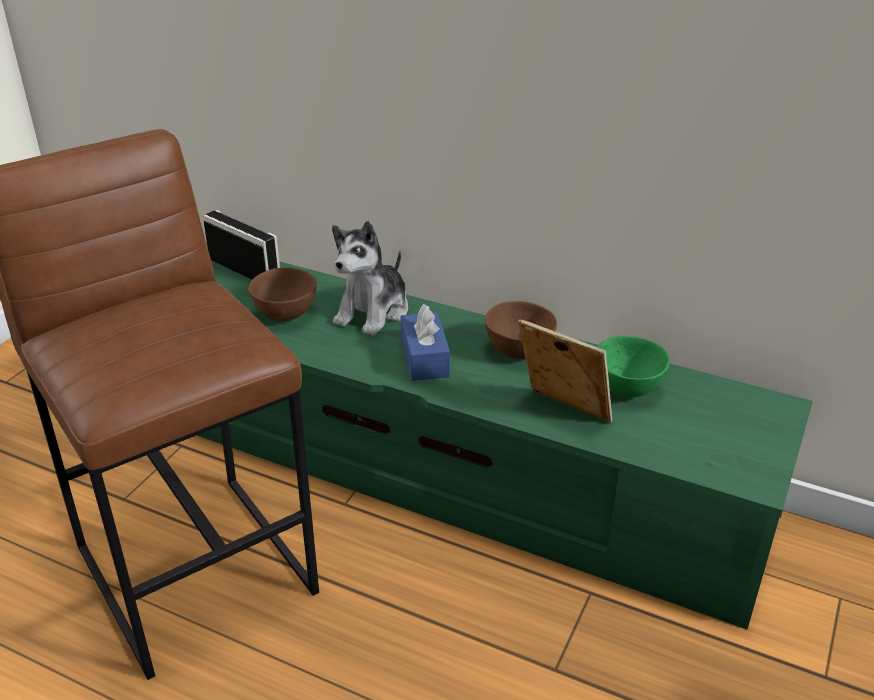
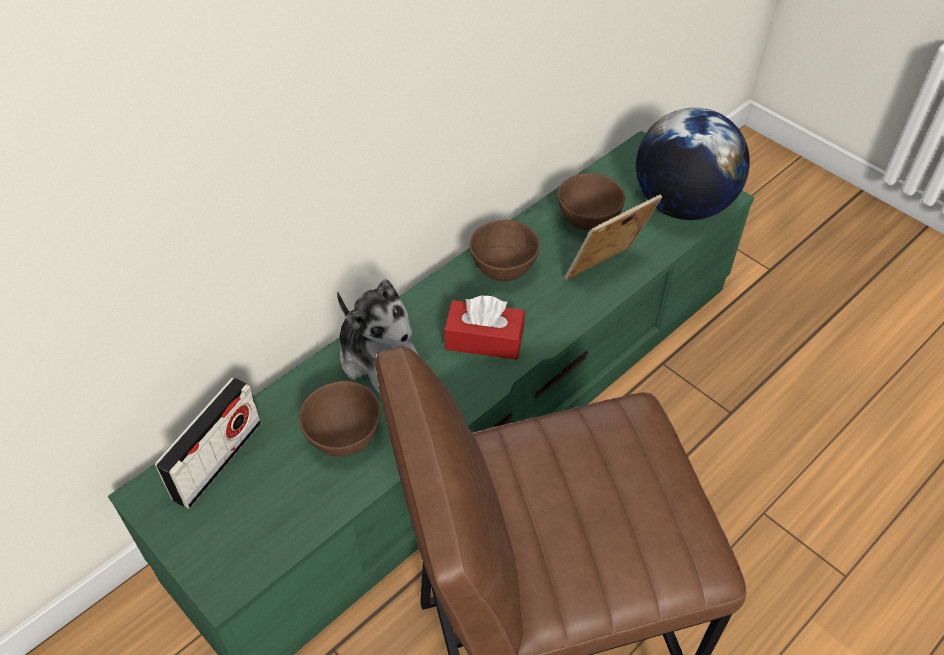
camera: 70 degrees left, 15 degrees up
radio [203,210,280,280] -> radio turned 150 degrees clockwise [155,377,261,509]
blue tissue box [400,304,450,381] -> red tissue box [444,296,525,360]
green bowl [597,336,670,397] -> brown bowl [557,173,625,230]
none -> globe [636,108,750,220]

